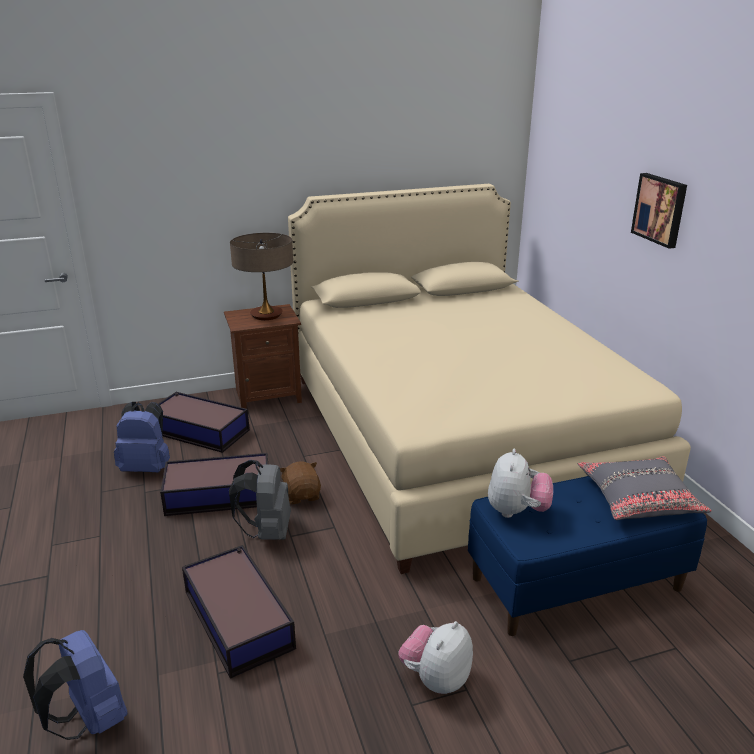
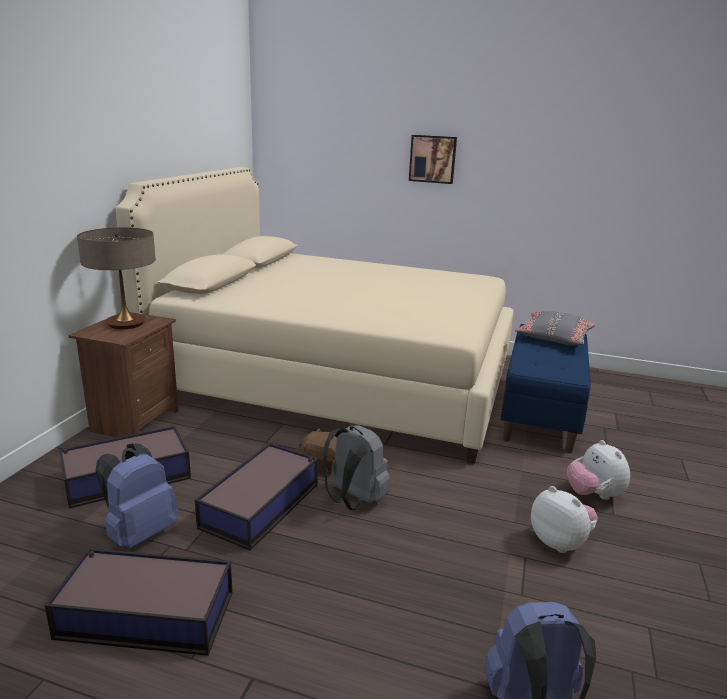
camera: 55 degrees left, 5 degrees down
storage box [182,545,296,679] -> storage box moved to [45,548,233,656]
plush toy [488,448,553,518] -> plush toy moved to [531,486,598,553]

